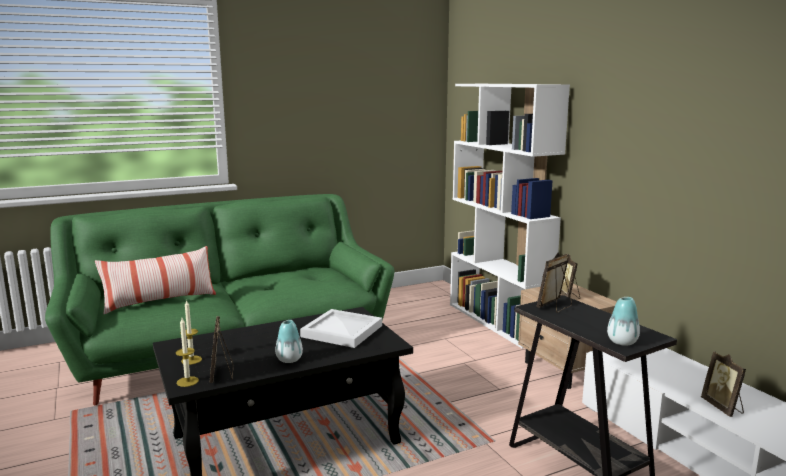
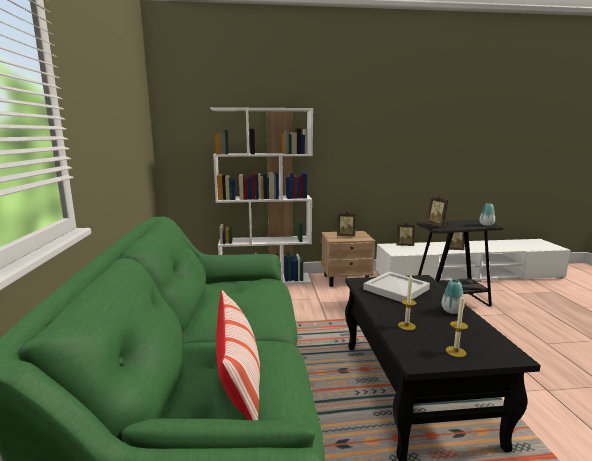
camera: 70 degrees left, 0 degrees up
candle [175,318,199,387] -> candle moved to [398,275,416,330]
picture frame [209,316,234,383] -> picture frame moved to [397,222,415,246]

